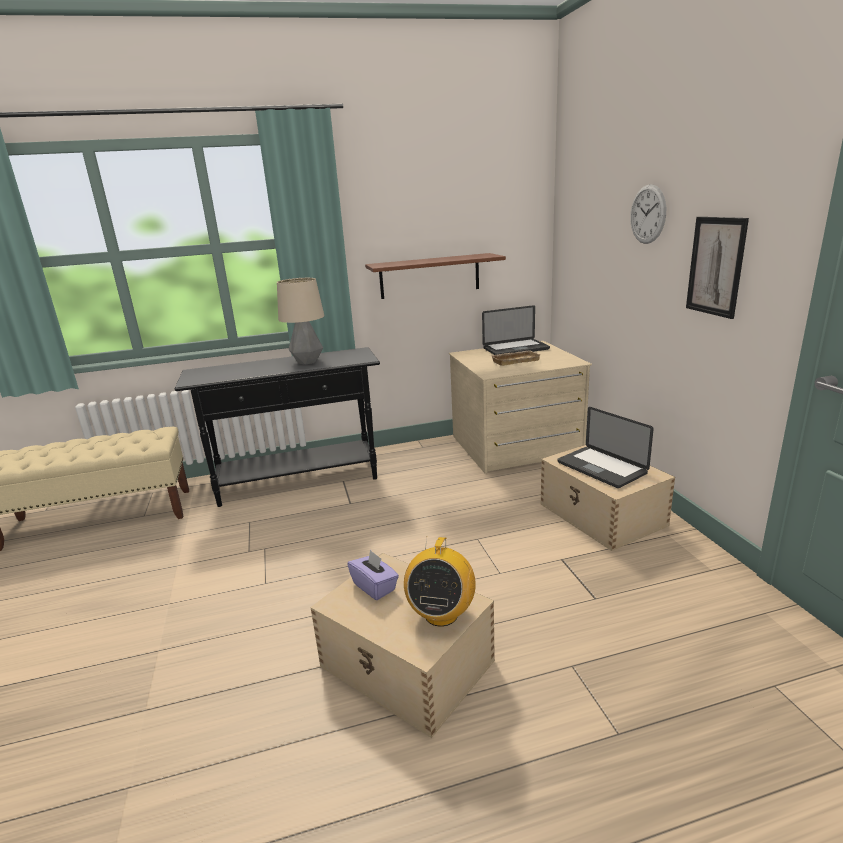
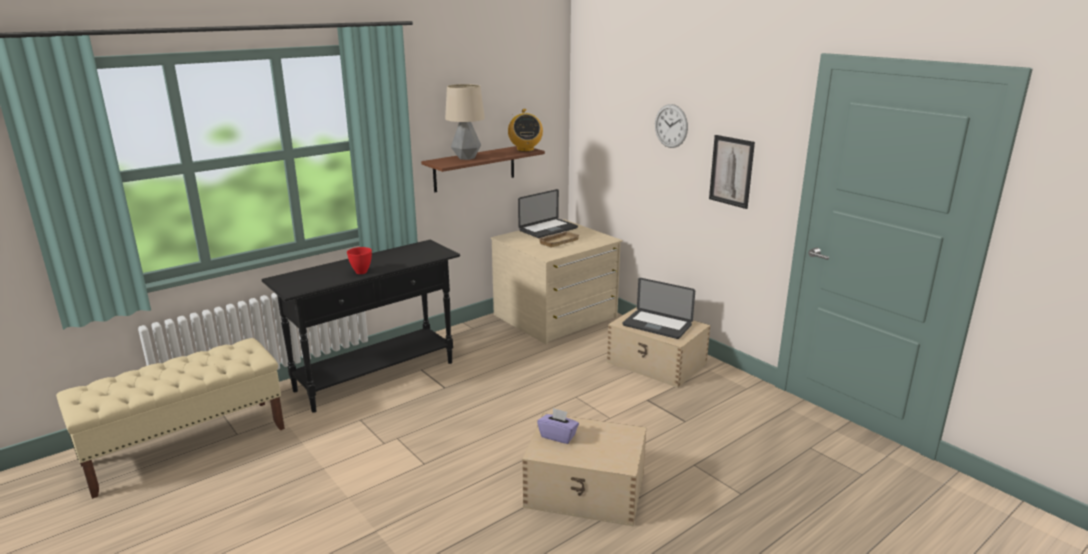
camera: 25 degrees left, 0 degrees up
table lamp [277,278,324,365] -> table lamp moved to [445,84,485,160]
radio [404,537,476,627] -> radio moved to [508,109,543,152]
none -> red bowl [347,247,372,274]

